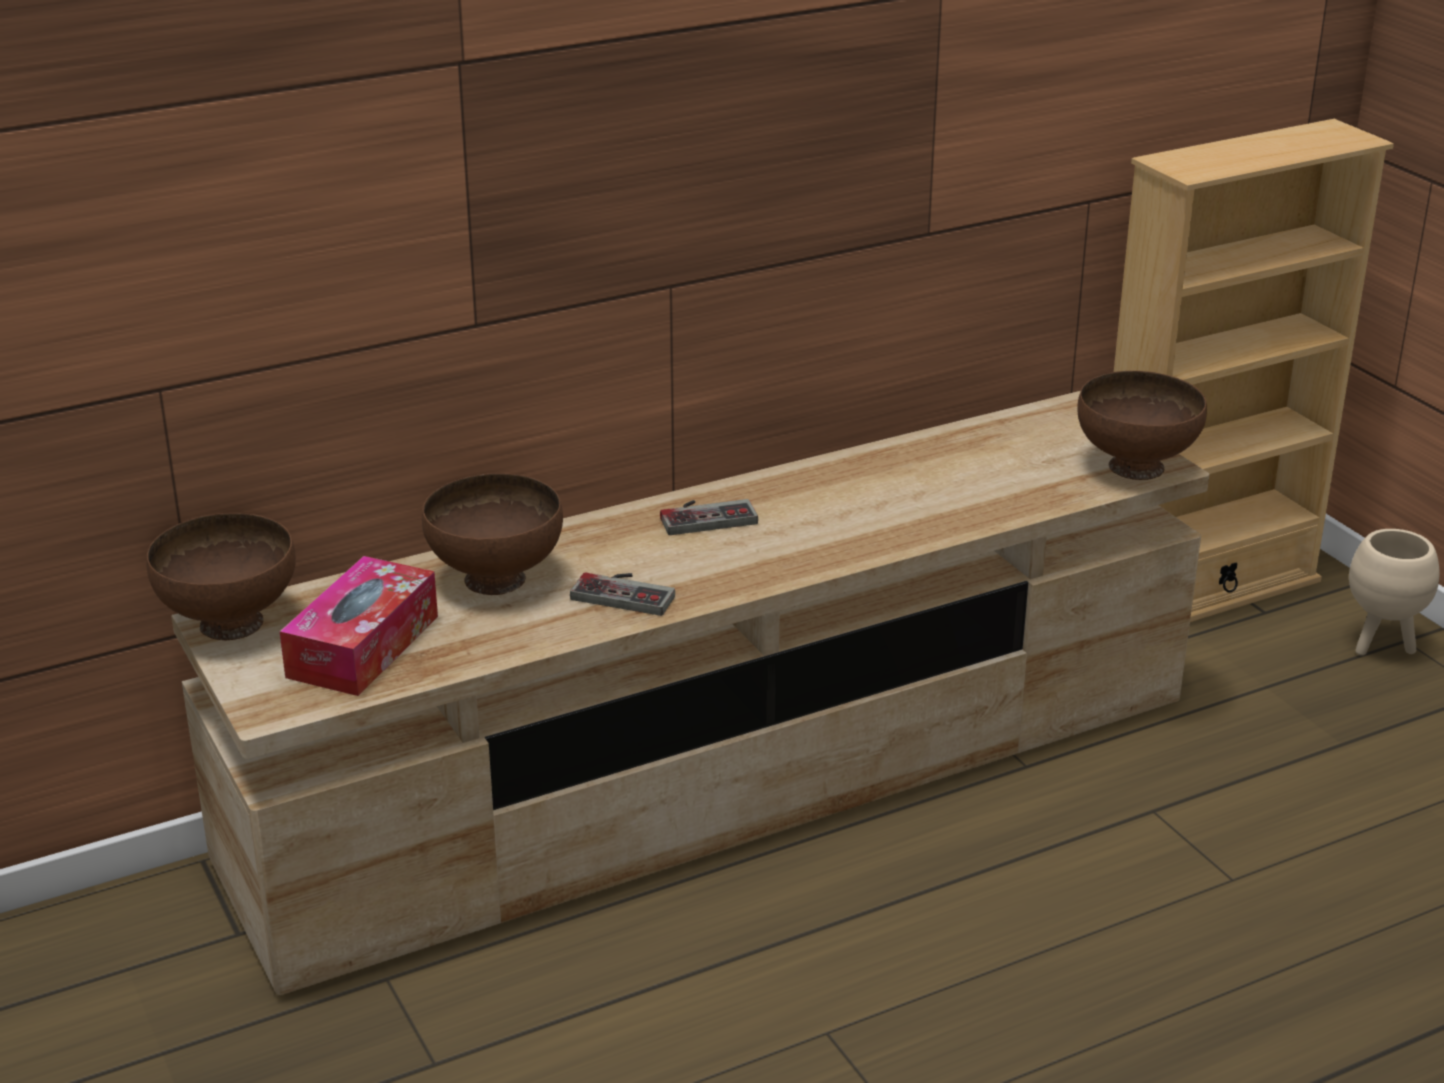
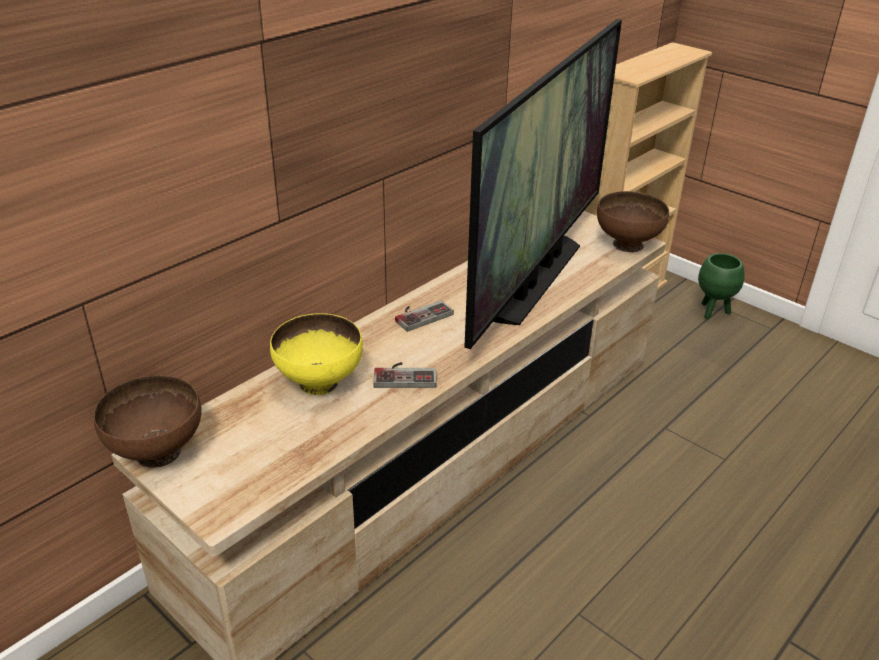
camera: 20 degrees left, 5 degrees up
tissue box [279,556,438,696] -> none
brown bowl [422,473,563,595] -> yellow bowl [270,313,363,395]
beige planter [1349,529,1439,655] -> green planter [698,253,745,319]
none -> television [465,19,622,349]

